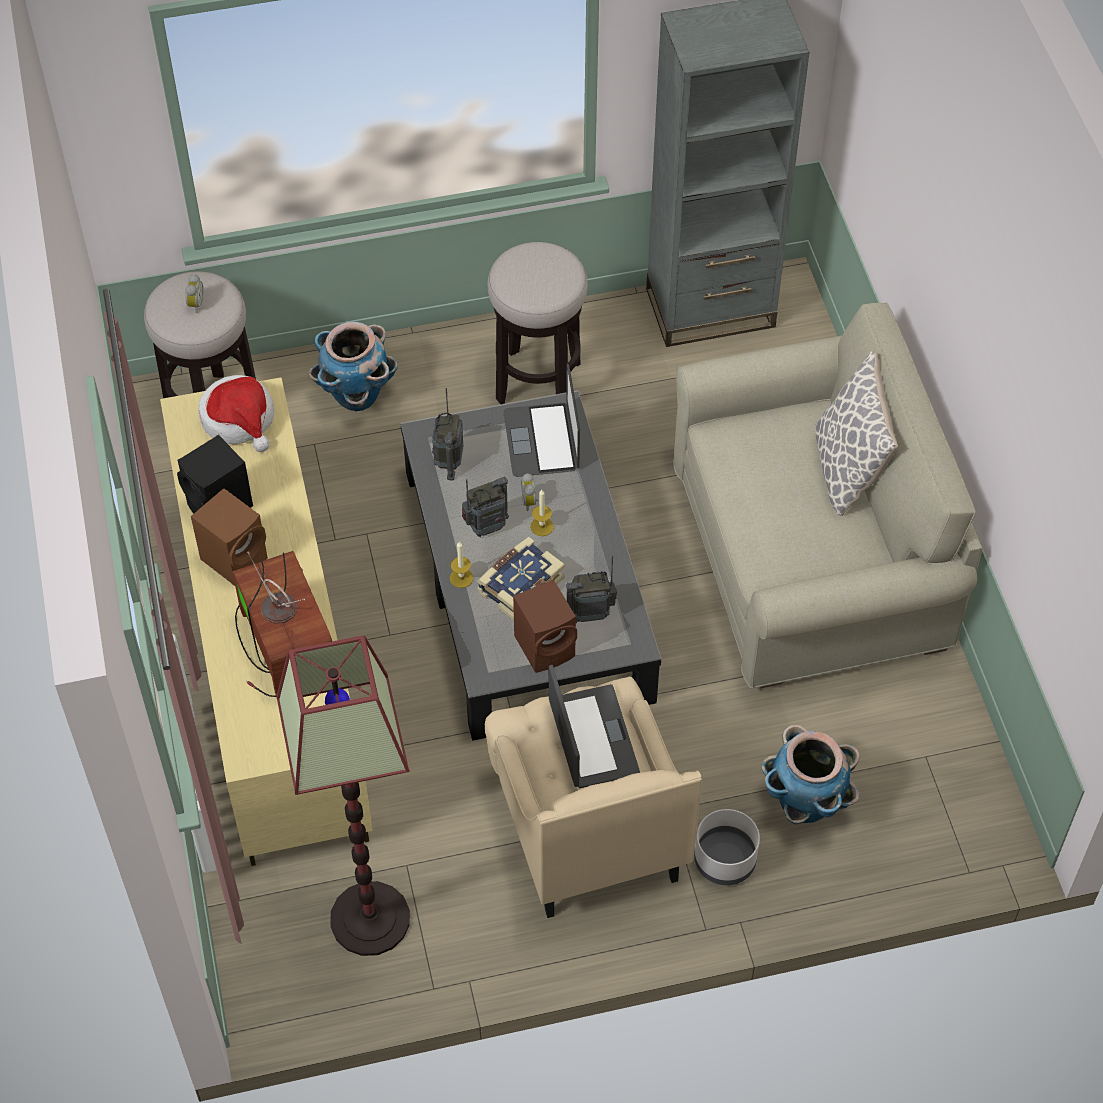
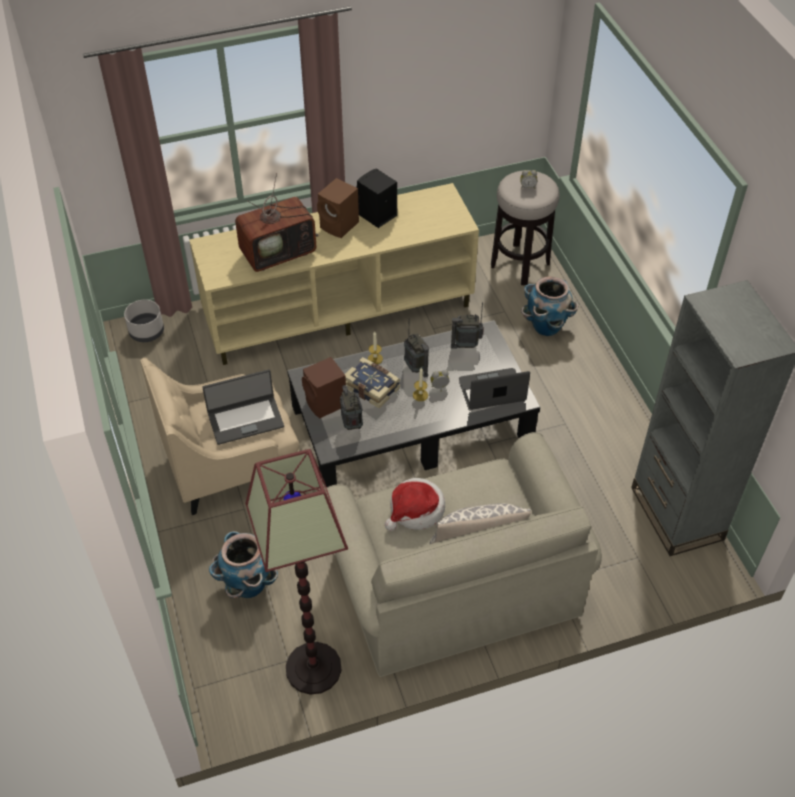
camera: 85 degrees right, 5 degrees down
hat [198,375,274,452] -> hat moved to [385,478,445,531]
floor lamp [276,636,410,956] -> floor lamp moved to [245,449,348,695]
stool [488,242,588,404] -> none
grey planter [694,809,760,885] -> grey planter moved to [124,300,164,342]

